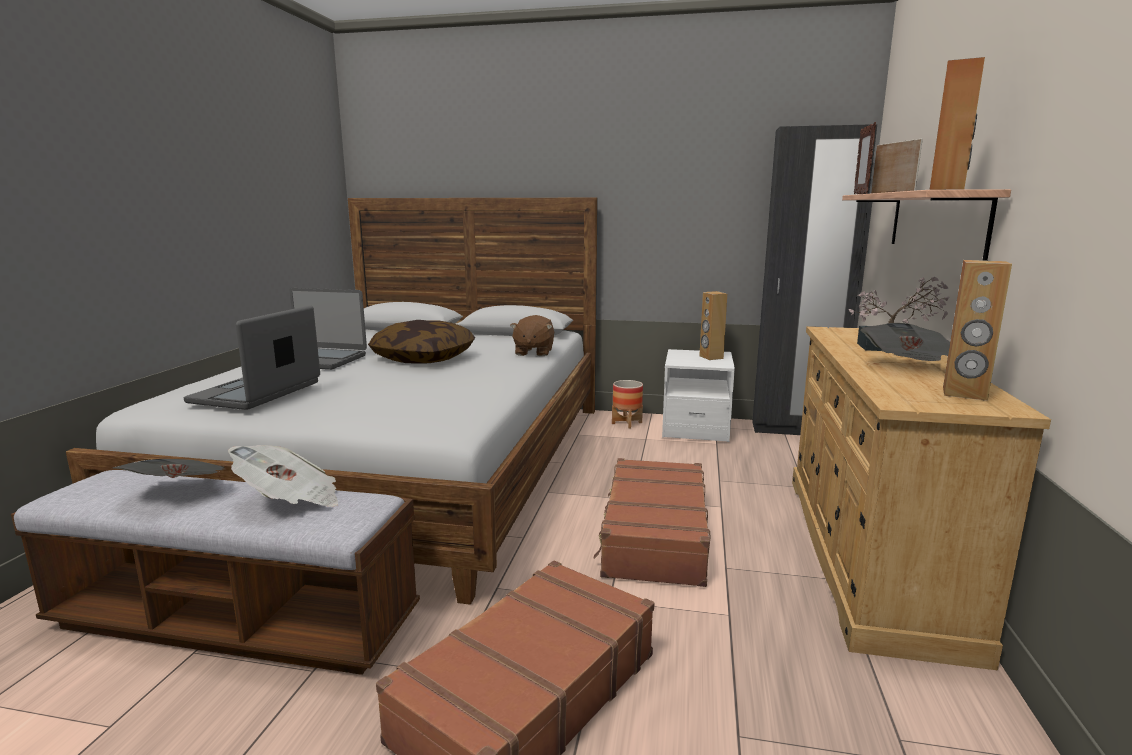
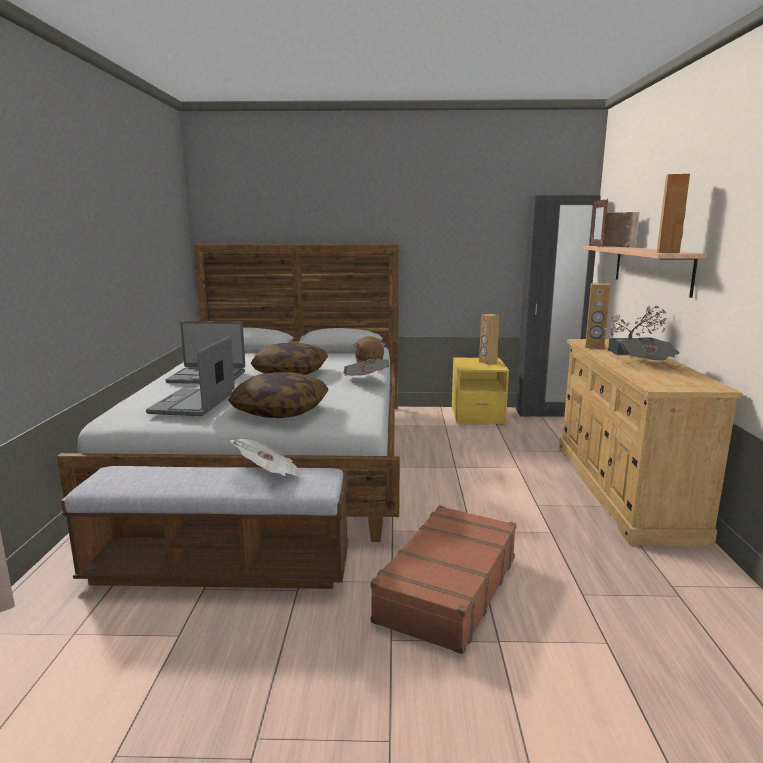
camera: 10 degrees left, 0 degrees up
newspaper [113,459,225,478] -> newspaper moved to [343,358,389,376]
brown suitcase [594,458,710,587] -> none
planter [612,380,643,428] -> none
white nightstand [662,349,735,442] -> yellow nightstand [452,358,509,424]
brown speaker [943,260,1012,401] -> brown speaker moved to [585,283,611,349]
none -> pillow [228,372,328,418]

